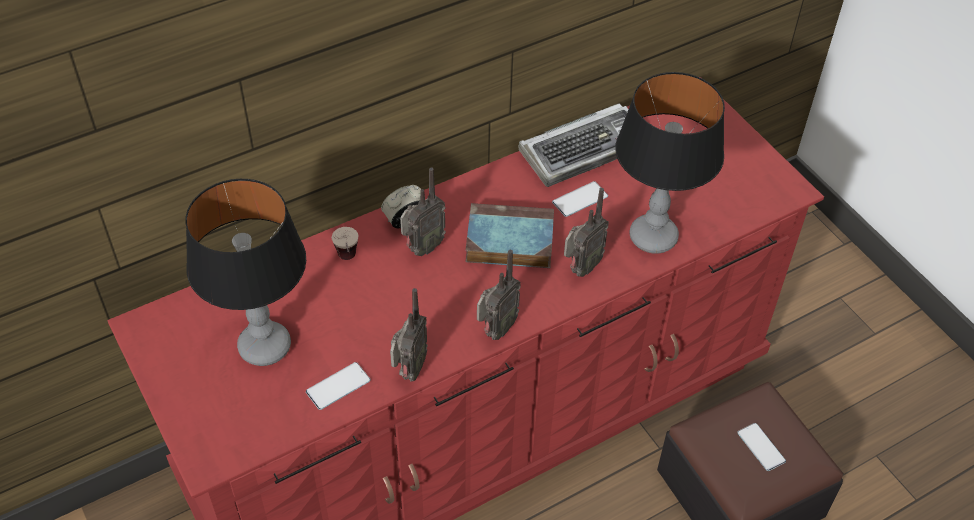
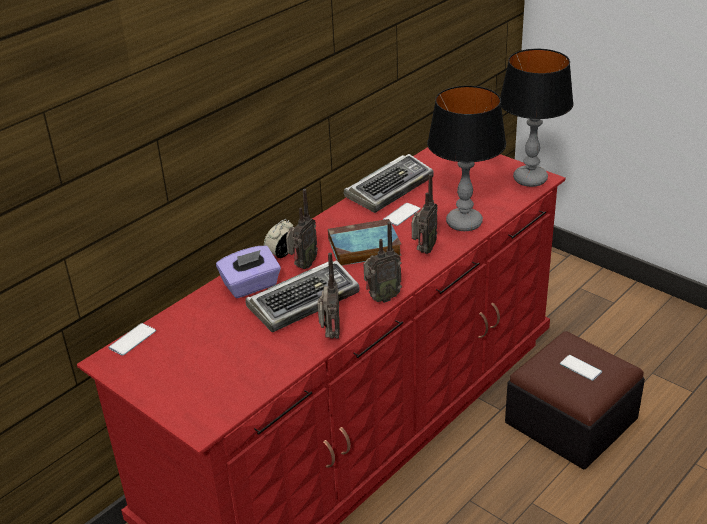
camera: 15 degrees left, 15 degrees down
table lamp [185,179,306,366] -> table lamp moved to [500,49,574,187]
phone [306,362,370,410] -> phone moved to [108,323,156,356]
cup [332,227,358,260] -> purple tissue box [216,246,281,298]
radio [477,250,521,340] -> radio turned 45 degrees clockwise [363,222,402,303]
none -> keyboard [246,260,359,332]

